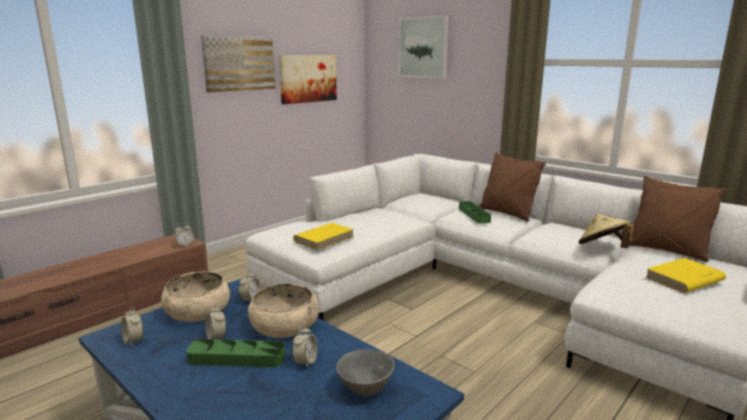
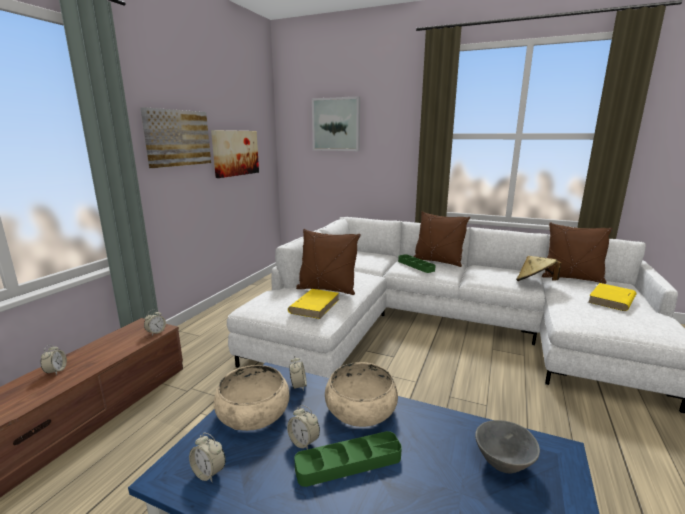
camera: 20 degrees left, 0 degrees up
alarm clock [292,325,317,368] -> alarm clock moved to [40,345,67,375]
none -> brown pillow [296,229,360,295]

